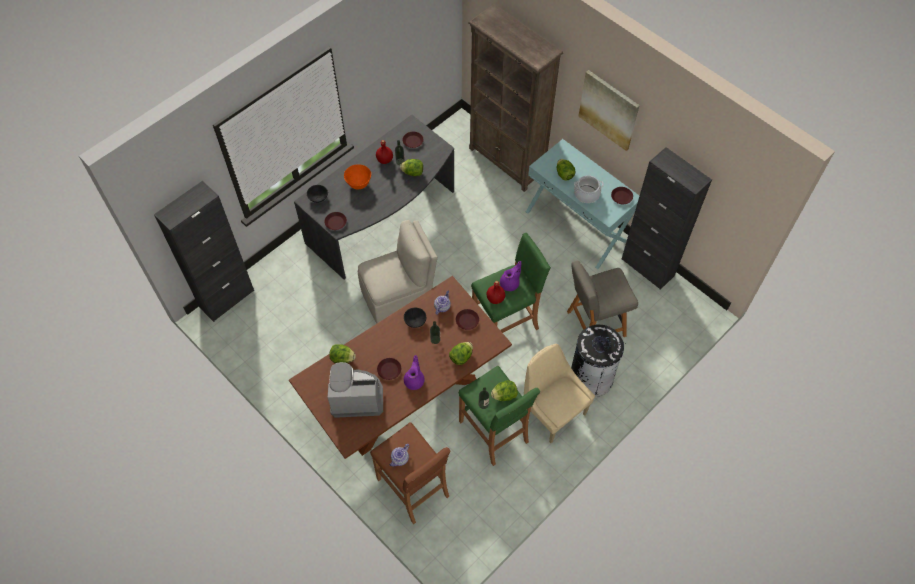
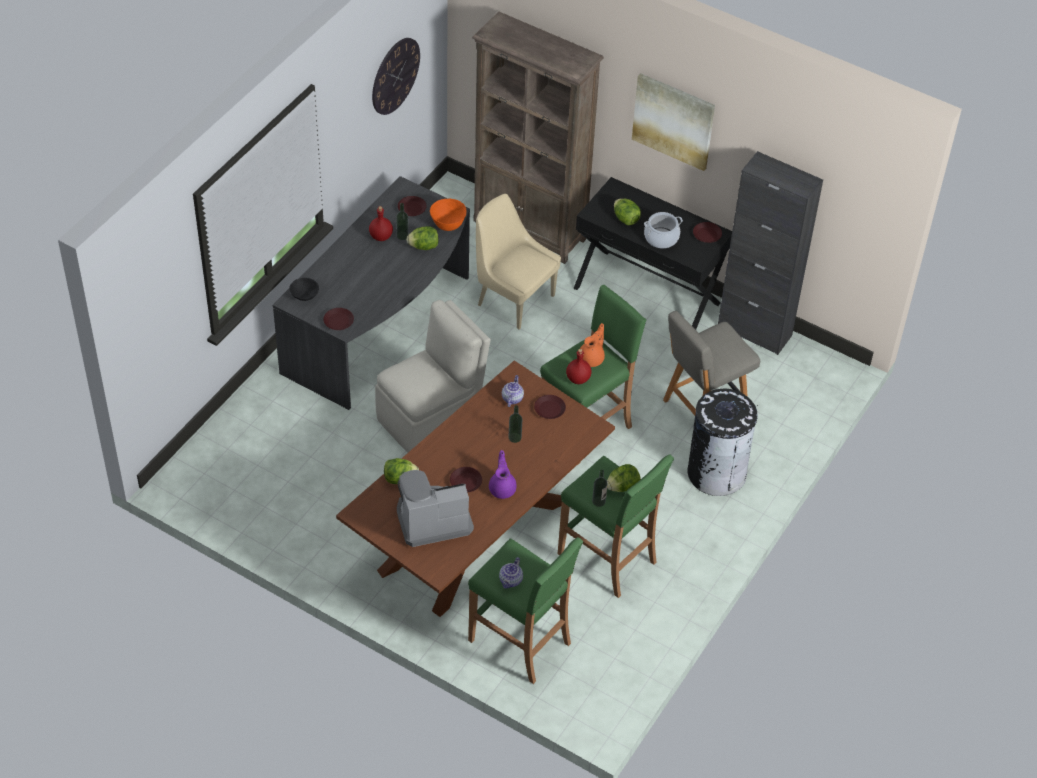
camera: 15 degrees left, 10 degrees down
black cabinet [154,181,254,322] -> none
orange bowl [344,164,371,190] -> orange bowl moved to [430,199,466,231]
brown stool [370,423,451,524] -> green stool [468,537,583,684]
black bowl [404,308,426,328] -> none
lettuce [449,342,473,365] -> none
purple teapot [500,261,521,291] -> orange teapot [580,323,605,367]
beige chair [524,344,595,443] -> beige chair moved to [476,194,561,329]
turquoise console table [526,139,639,269] -> black console table [573,177,732,330]
none -> wall clock [372,38,420,115]

